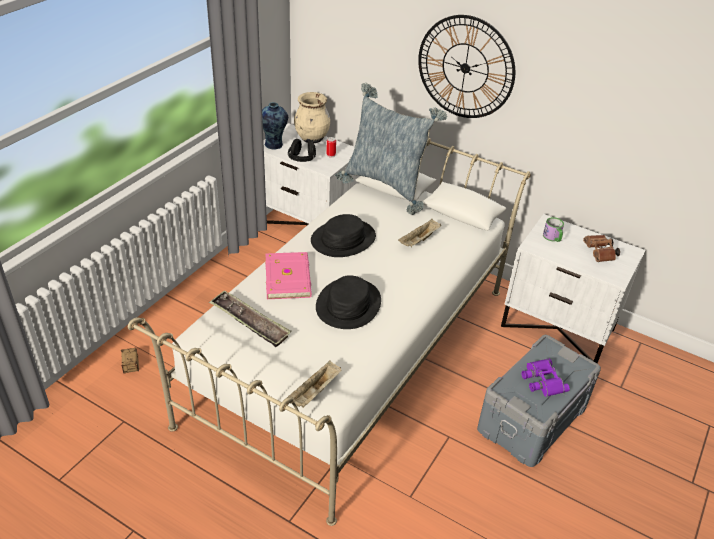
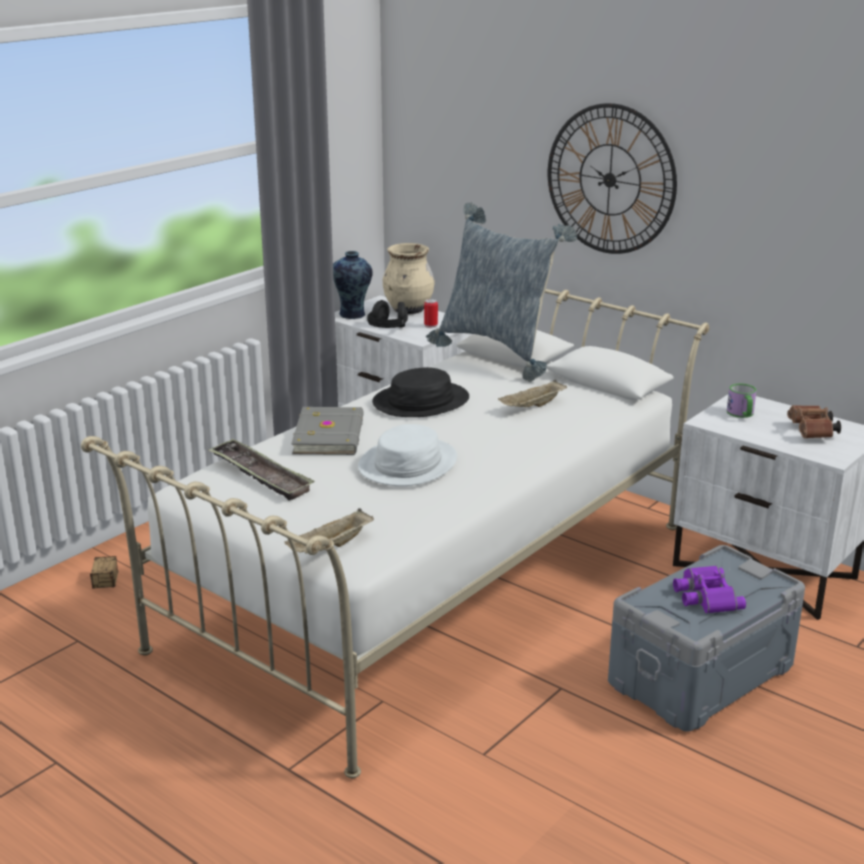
camera: 10 degrees right, 15 degrees down
pink book [265,252,312,299] -> grey book [291,407,364,455]
black hat [316,275,381,329] -> white hat [358,424,457,486]

